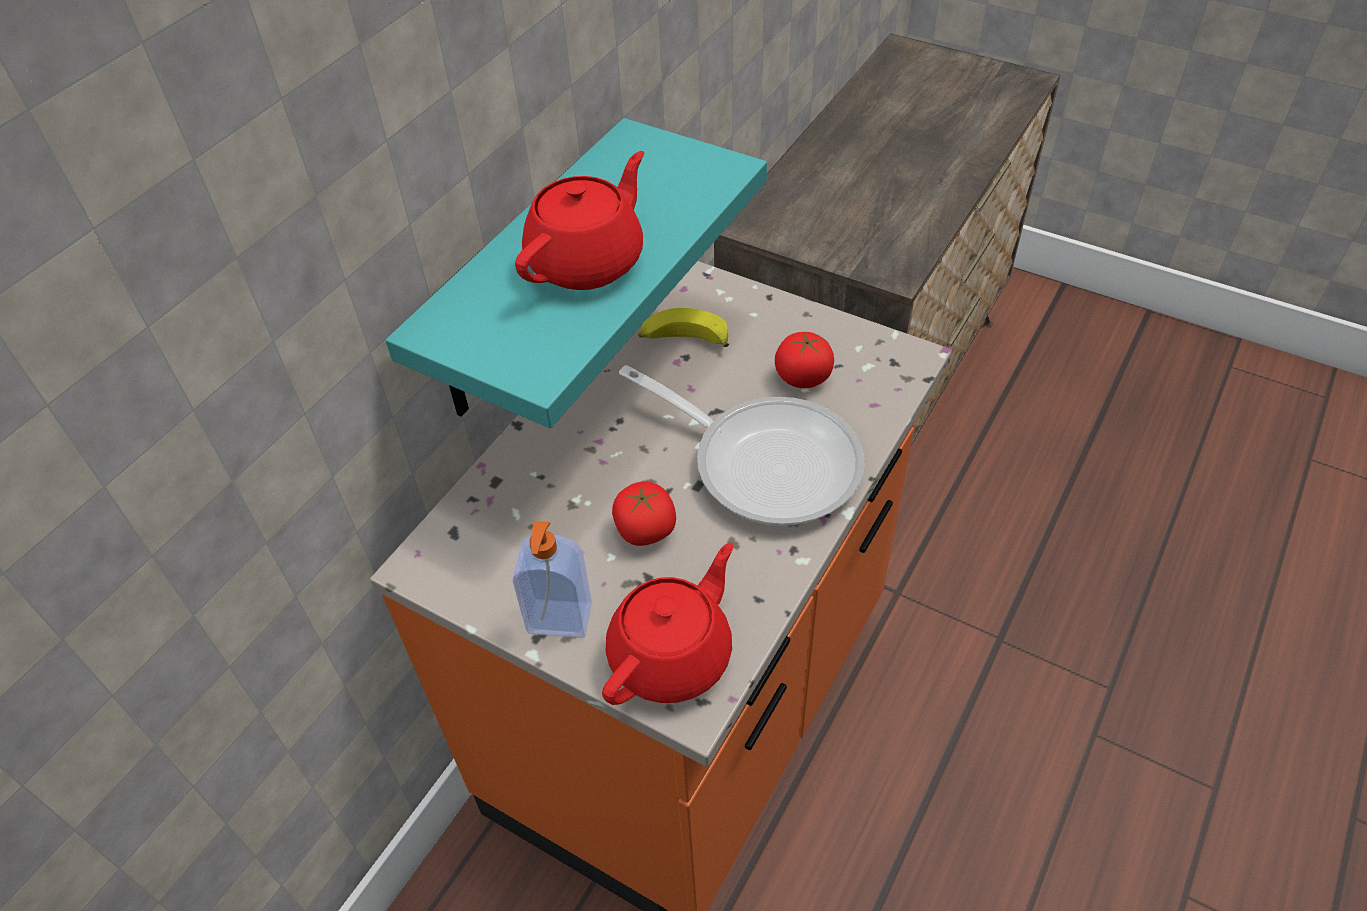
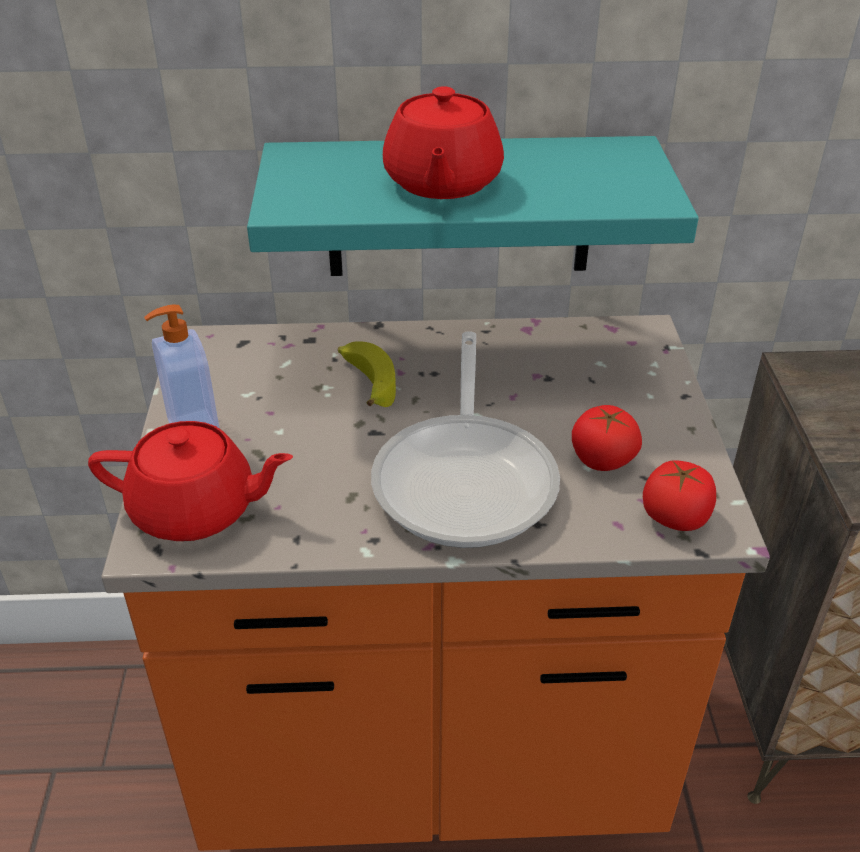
camera: 55 degrees right, 10 degrees down
red teapot [515,151,644,290] -> red teapot turned 90 degrees clockwise [383,86,504,199]
tomato [612,481,676,546] -> tomato moved to [643,460,716,531]
banana [638,308,729,347] -> banana moved to [338,341,396,407]

